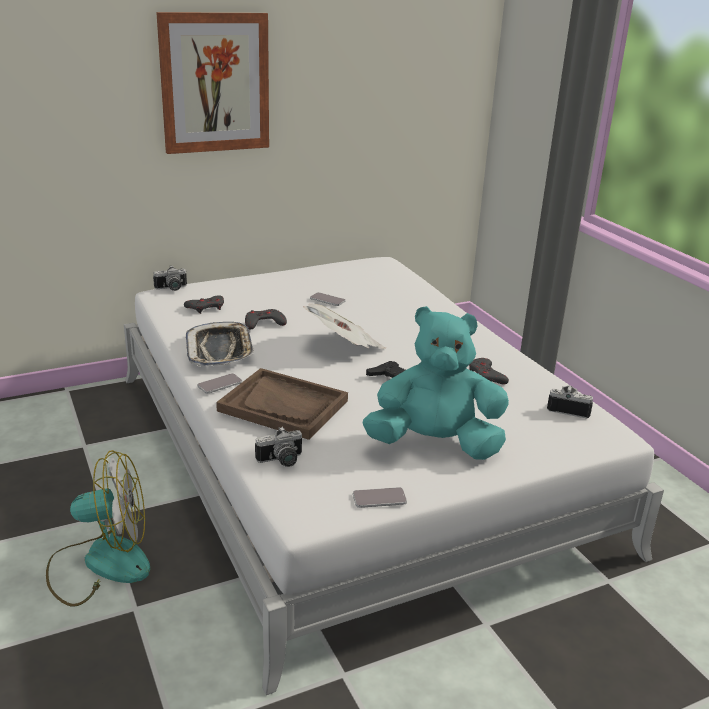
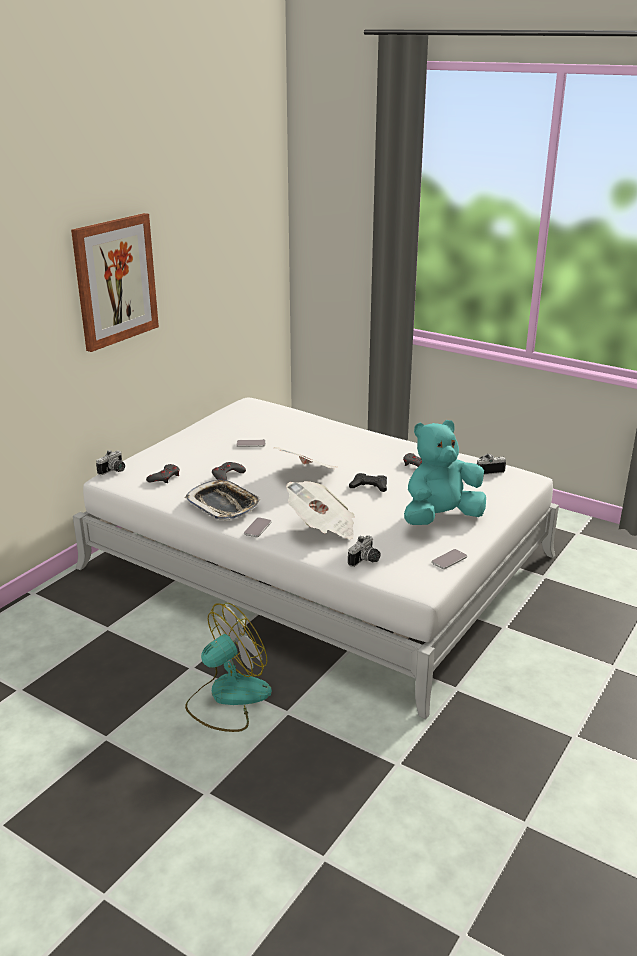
camera: 30 degrees left, 0 degrees up
brown tray [216,368,348,440] -> newspaper [286,481,355,539]

